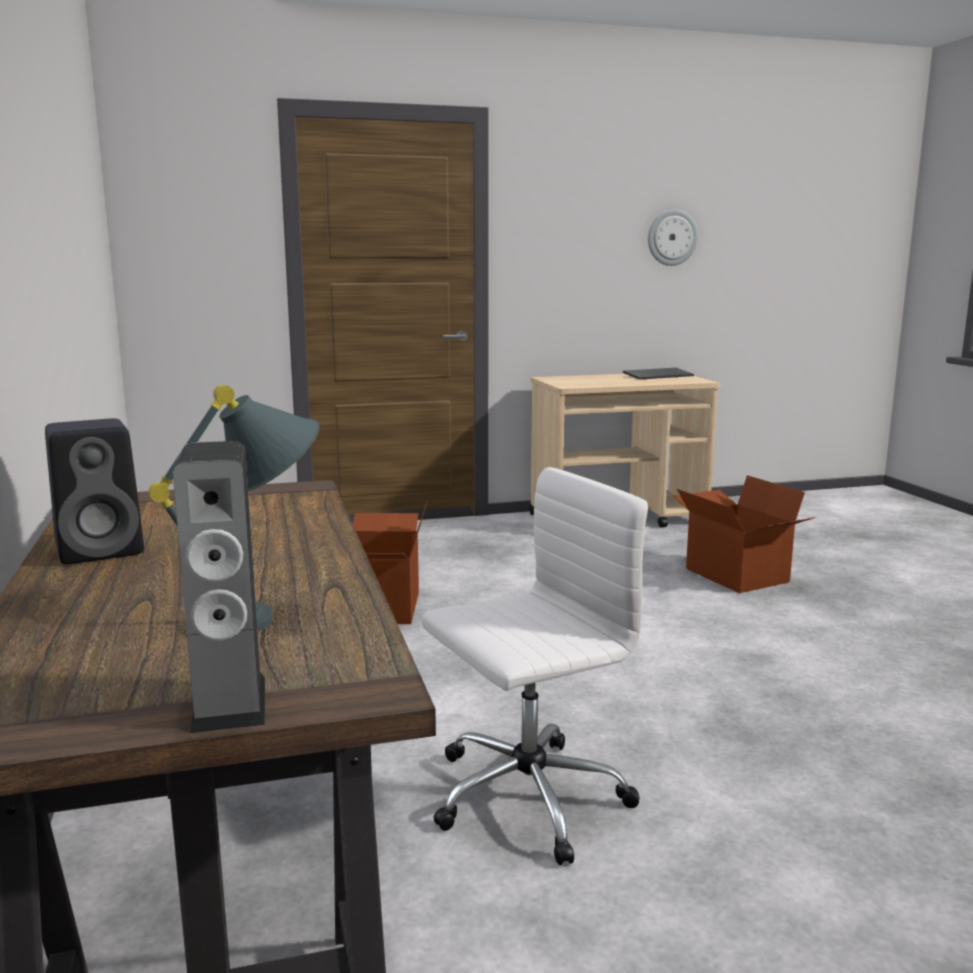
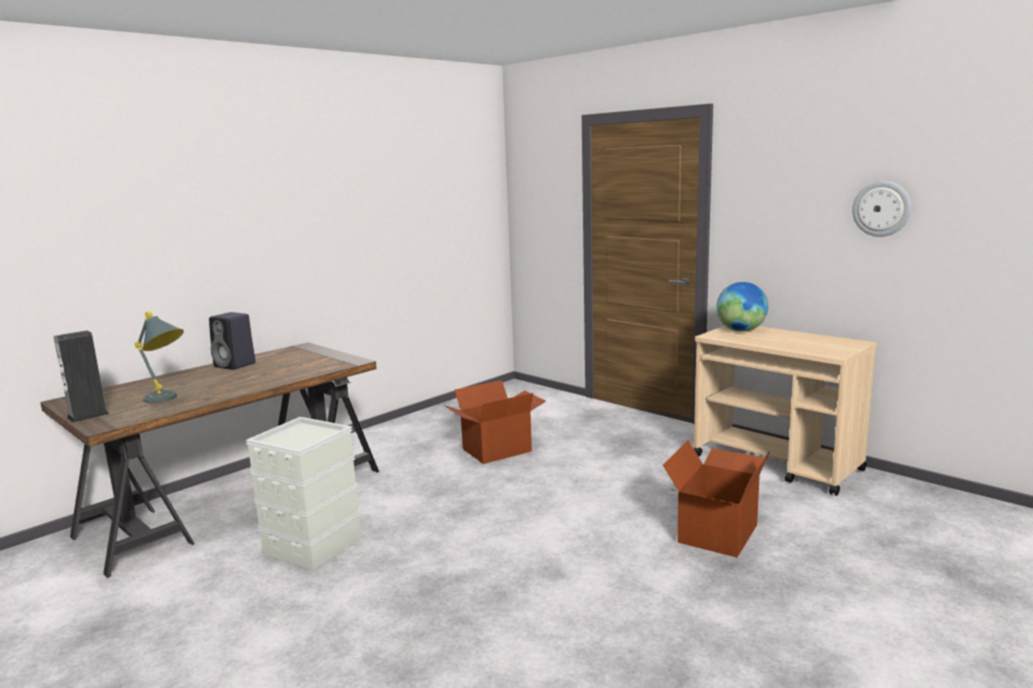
camera: 60 degrees right, 0 degrees up
white office chair [422,467,648,865] -> grey storage box [246,417,361,570]
keyboard [623,368,694,380] -> none
none -> globe [716,282,768,332]

